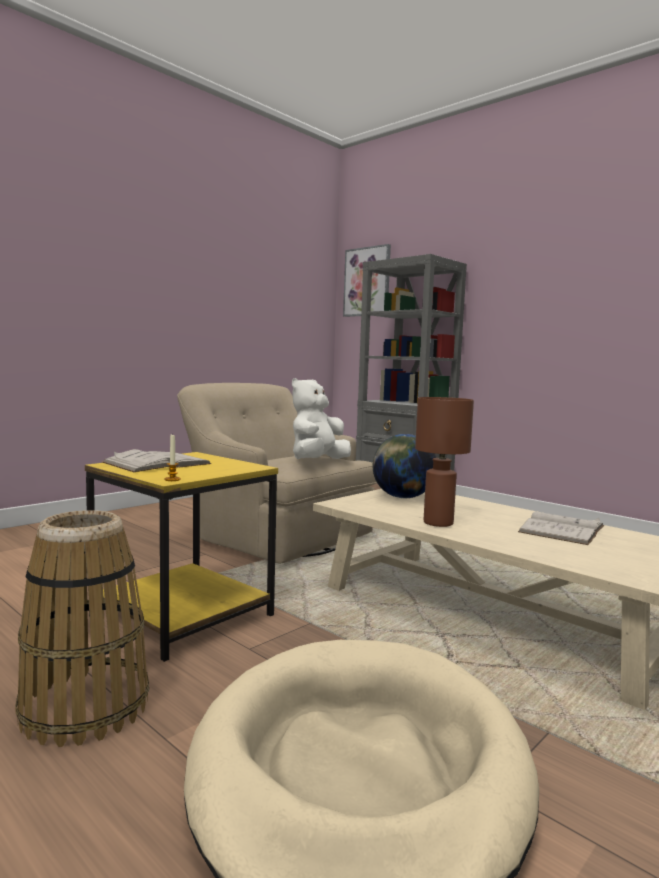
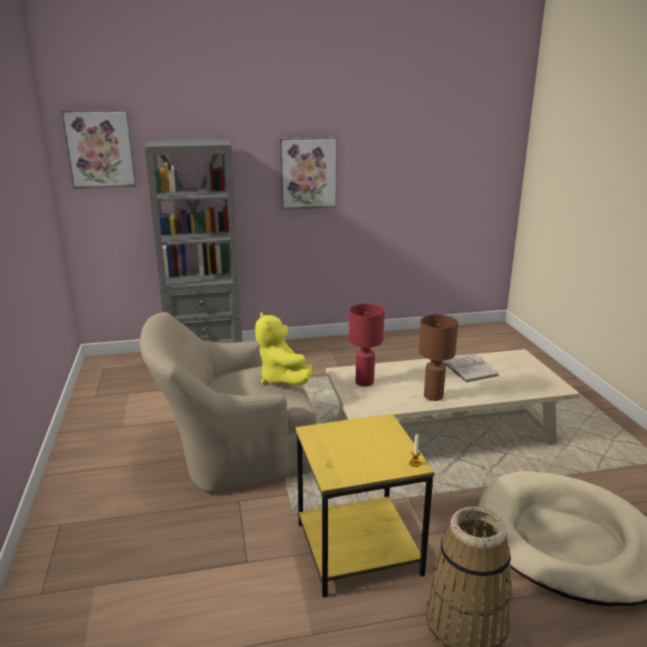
camera: 55 degrees left, 15 degrees up
white book [102,449,212,472] -> none
white plush toy [292,378,351,459] -> yellow plush toy [255,312,313,385]
globe [373,434,436,498] -> red table lamp [349,304,385,387]
none -> picture [280,137,338,210]

